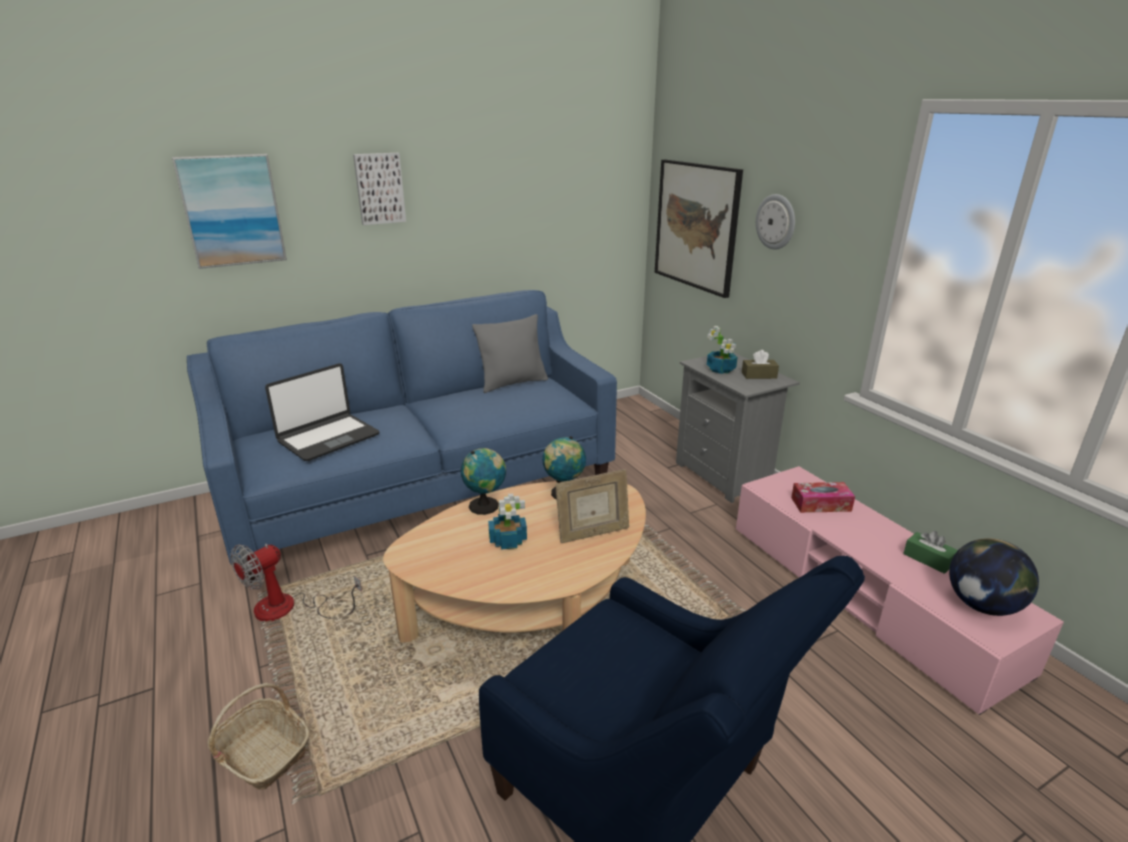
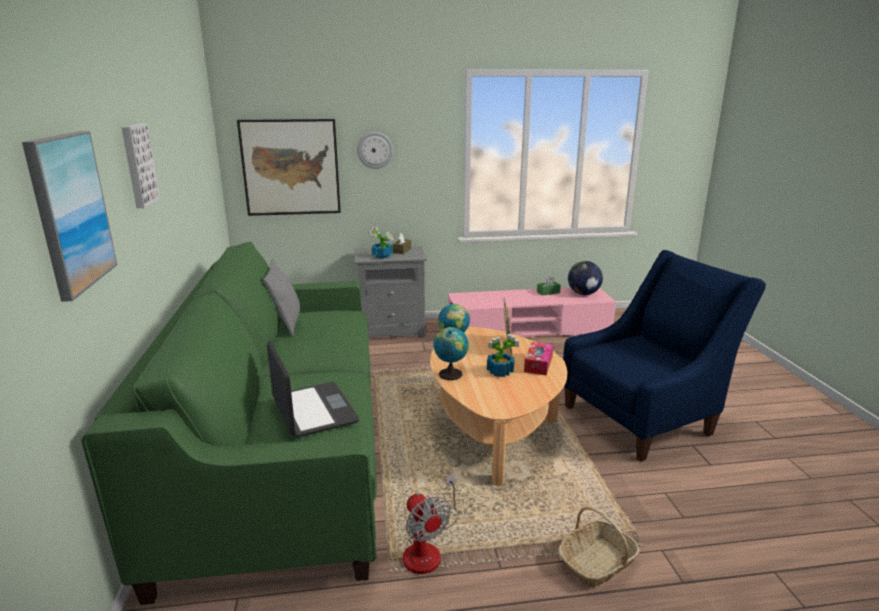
camera: 70 degrees left, 5 degrees down
blue sofa [187,290,617,583] -> green sofa [81,242,377,605]
tissue box [791,482,855,513] -> tissue box moved to [524,342,553,376]

